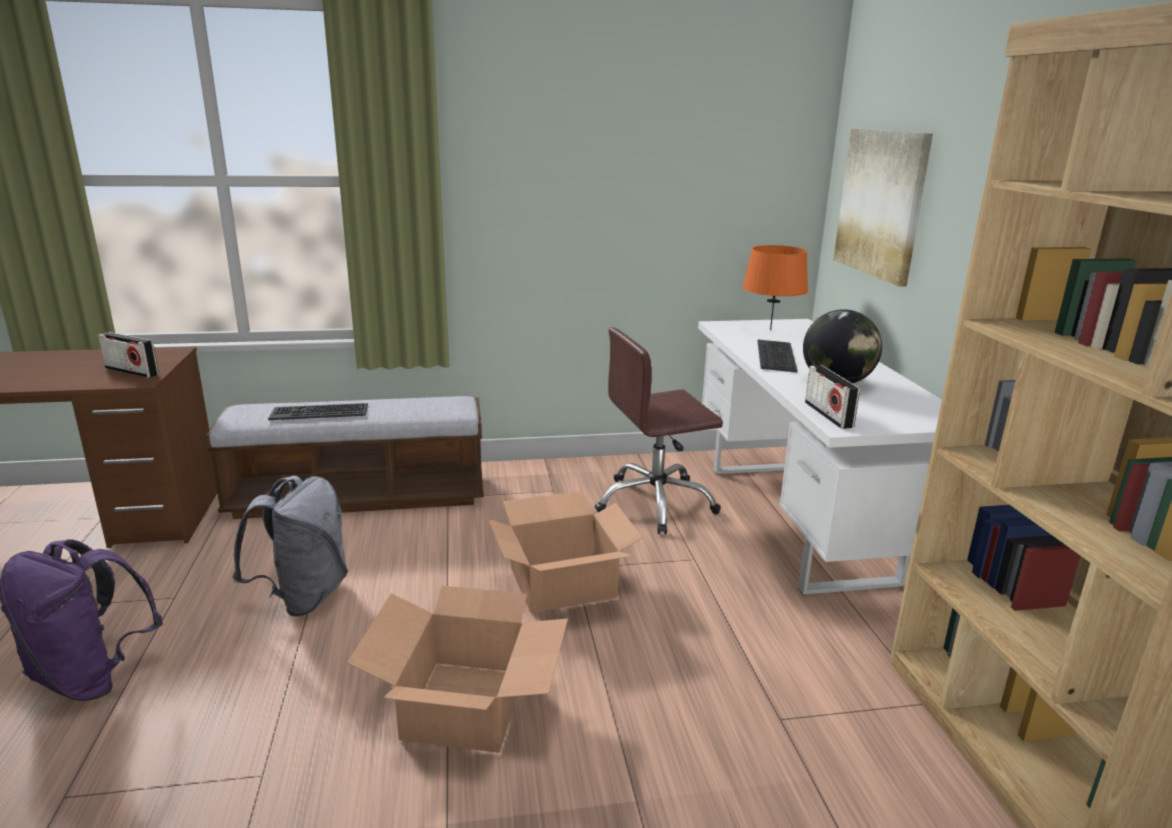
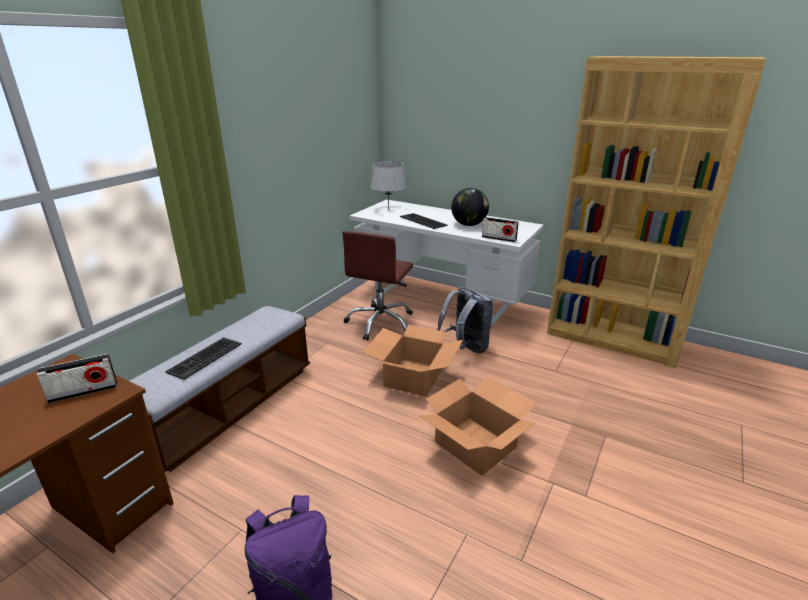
camera: 50 degrees left, 5 degrees up
grey backpack [233,476,348,617] -> grey backpack moved to [437,287,494,354]
orange table lamp [742,245,808,330] -> grey table lamp [370,162,406,210]
picture [833,129,933,287] -> none

